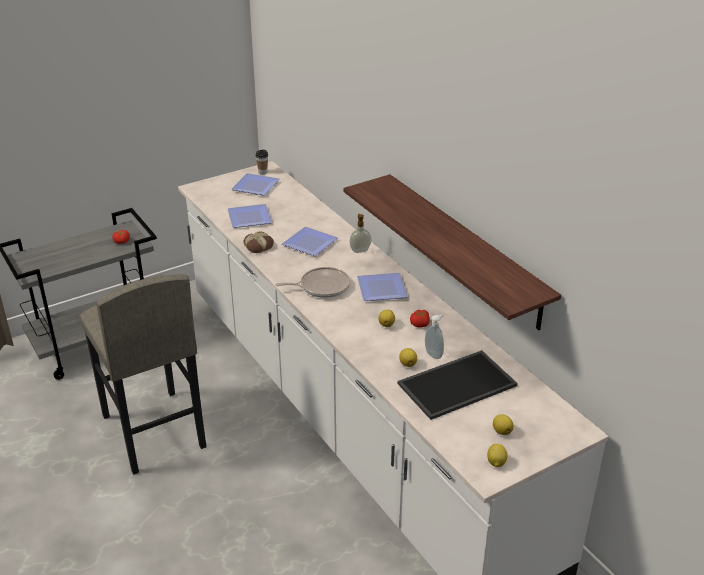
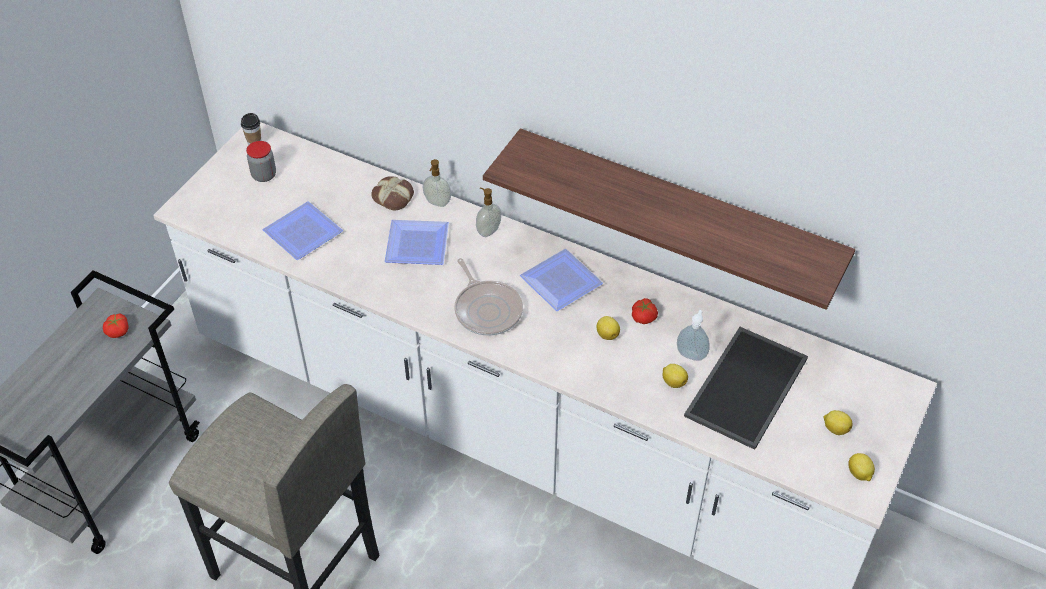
camera: 30 degrees left, 15 degrees up
plate [231,173,280,196] -> jar [246,141,276,182]
bread [244,231,274,253] -> bread moved to [371,176,414,210]
frying pan [275,267,350,298] -> frying pan turned 105 degrees clockwise [454,258,523,335]
none -> soap dispenser [423,159,451,207]

